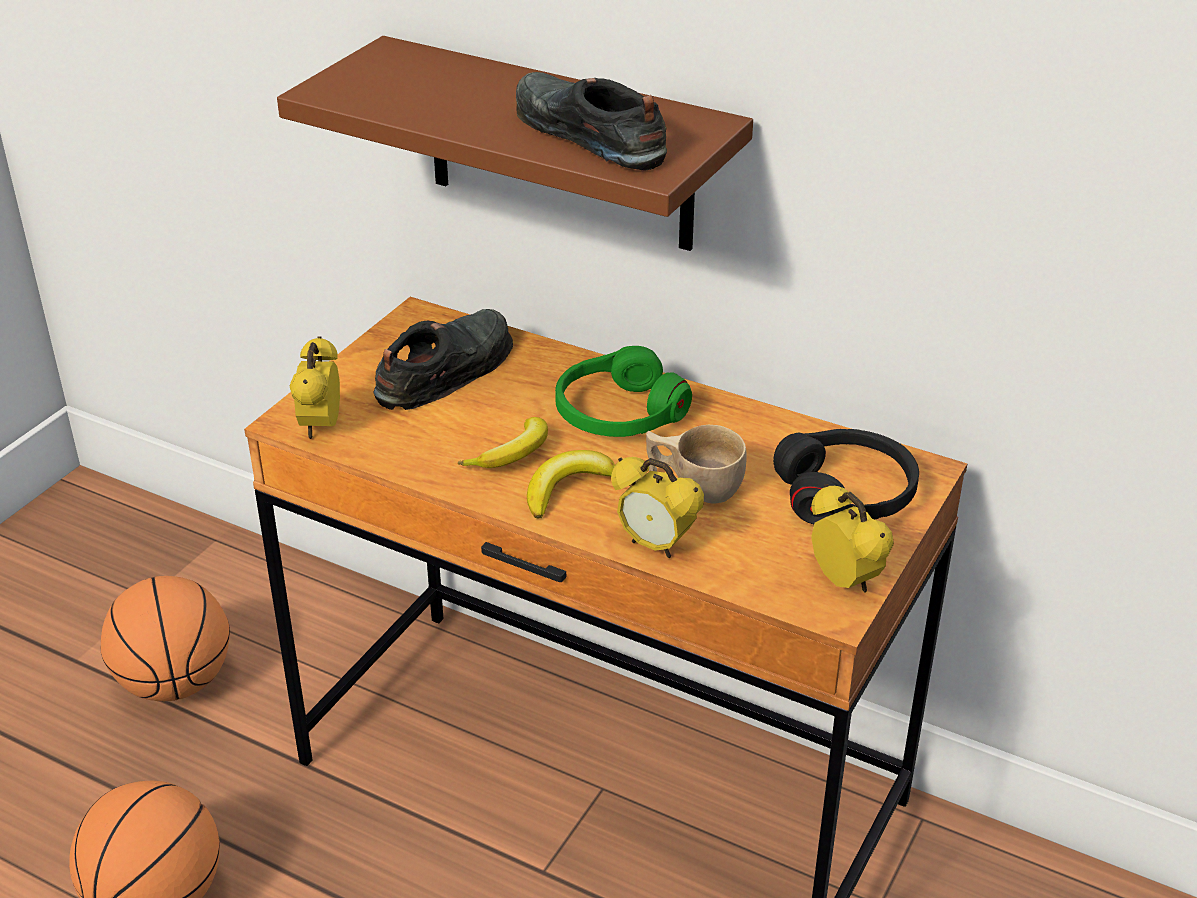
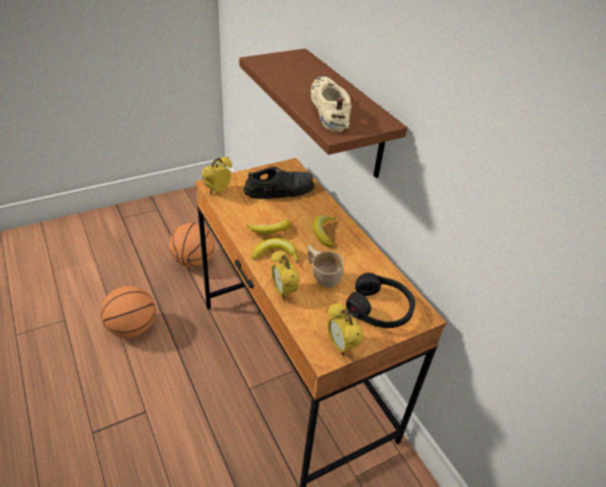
camera: 30 degrees right, 5 degrees up
black shoe [516,72,667,170] -> beige shoe [311,76,352,132]
green headphones [555,346,692,437] -> banana [313,215,336,248]
alarm clock [811,484,894,593] -> alarm clock turned 150 degrees clockwise [327,302,363,356]

